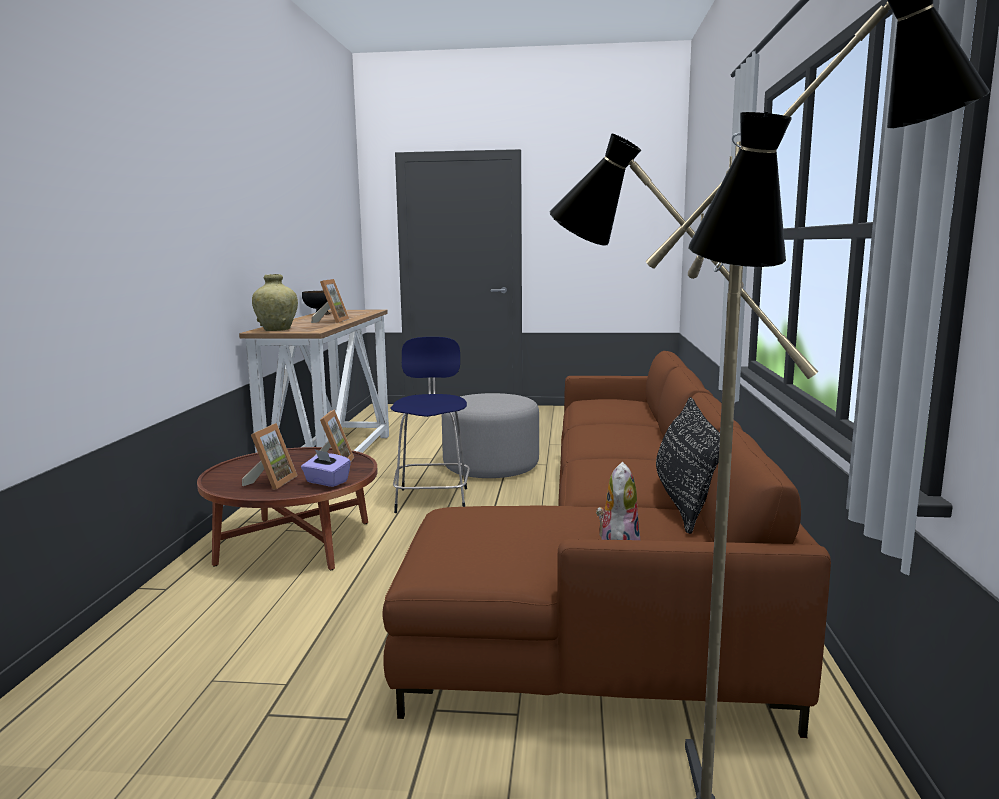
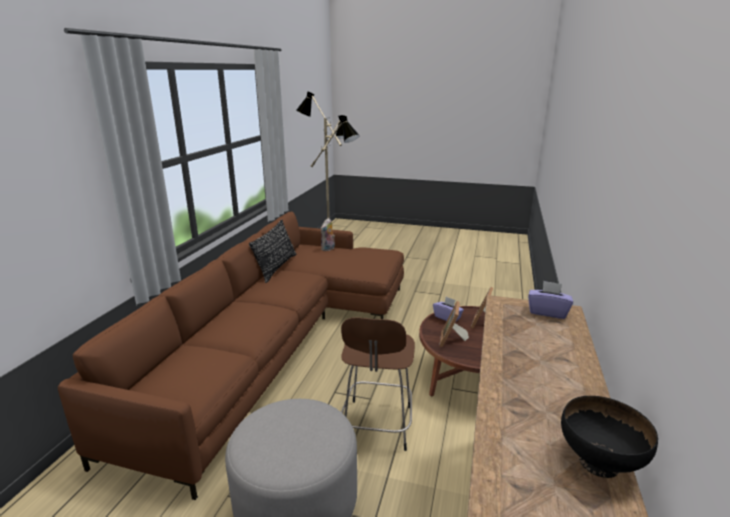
camera: 170 degrees left, 10 degrees up
beige vase [252,274,298,331] -> purple tissue box [528,281,573,319]
picture frame [311,279,349,323] -> none
blue stool [390,337,470,513] -> brown stool [341,317,415,451]

